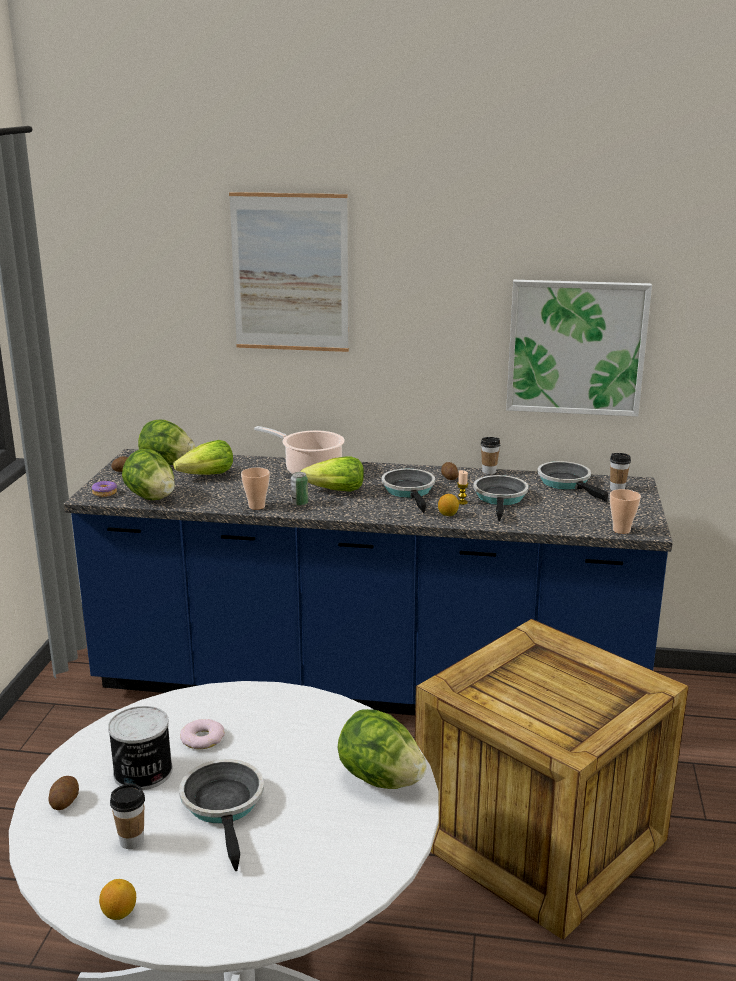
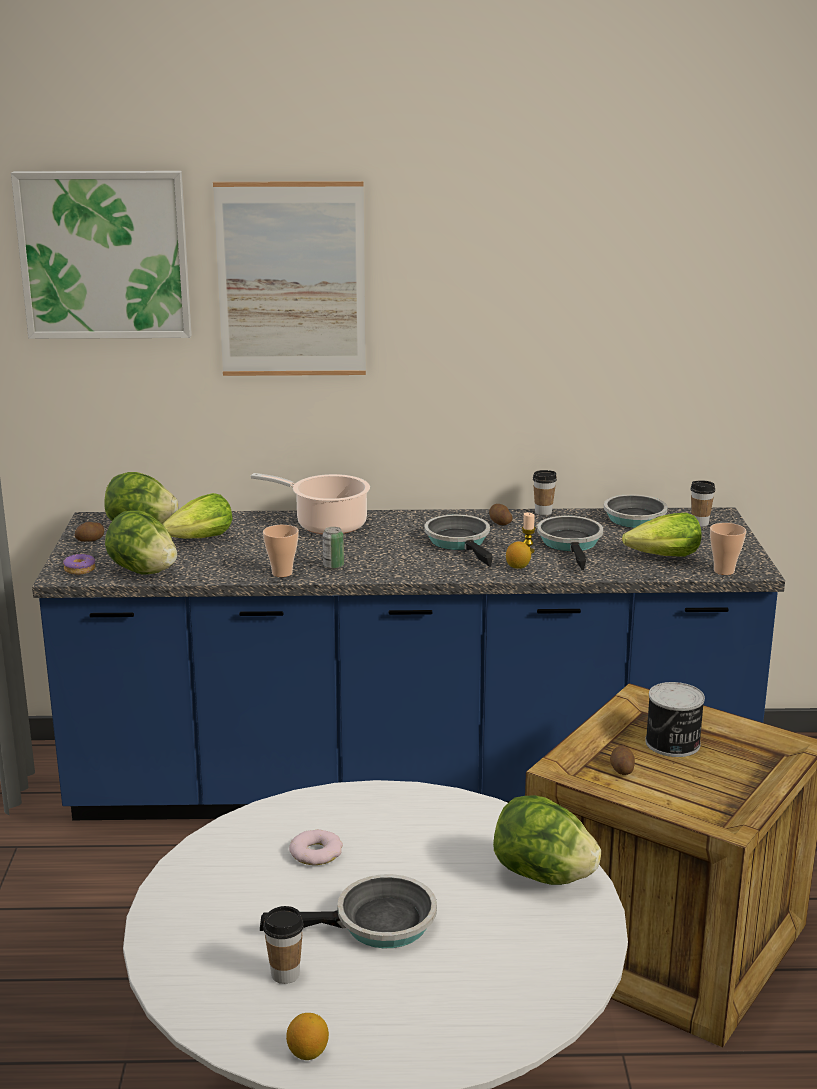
camera: 10 degrees left, 0 degrees up
potato [48,776,79,810] -> potato moved to [610,746,635,775]
can [108,706,173,790] -> can moved to [645,682,705,757]
frying pan [179,759,264,871] -> frying pan turned 105 degrees clockwise [260,874,437,948]
lettuce [300,457,364,492] -> lettuce moved to [622,513,701,557]
picture [506,280,652,417] -> picture moved to [11,171,192,339]

